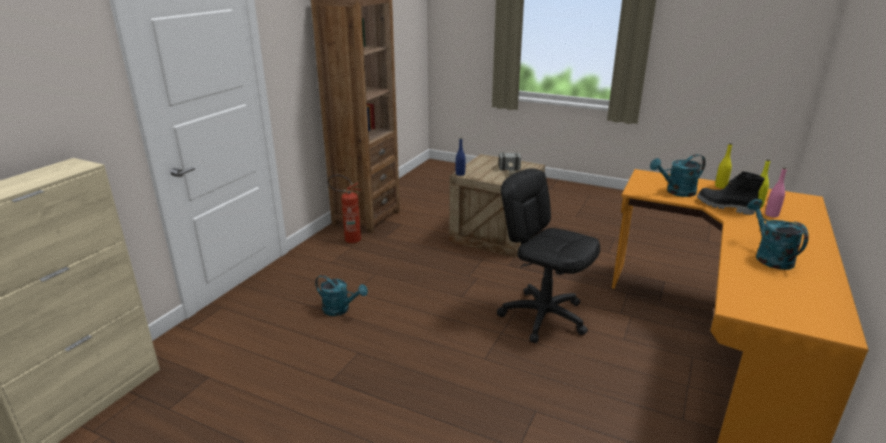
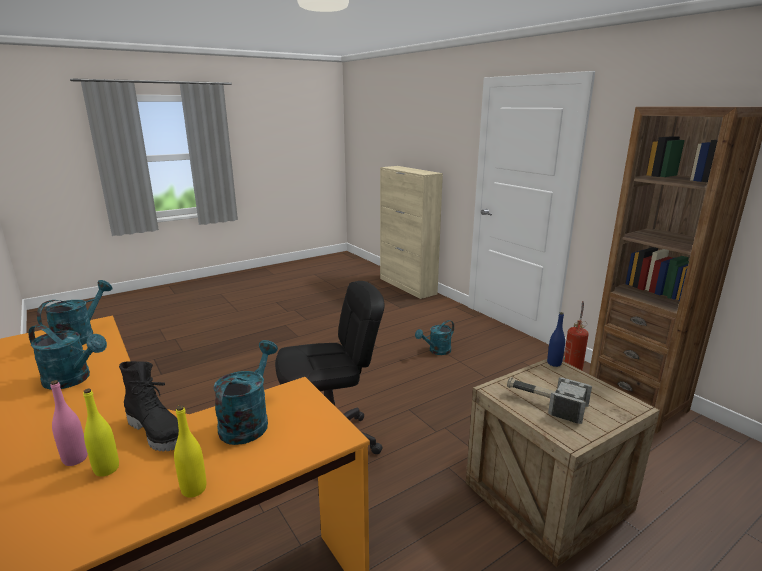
camera: 120 degrees right, 5 degrees down
black boot [697,171,764,215] -> black boot turned 60 degrees clockwise [119,361,179,452]
none -> turquoise watering can [37,280,112,345]

